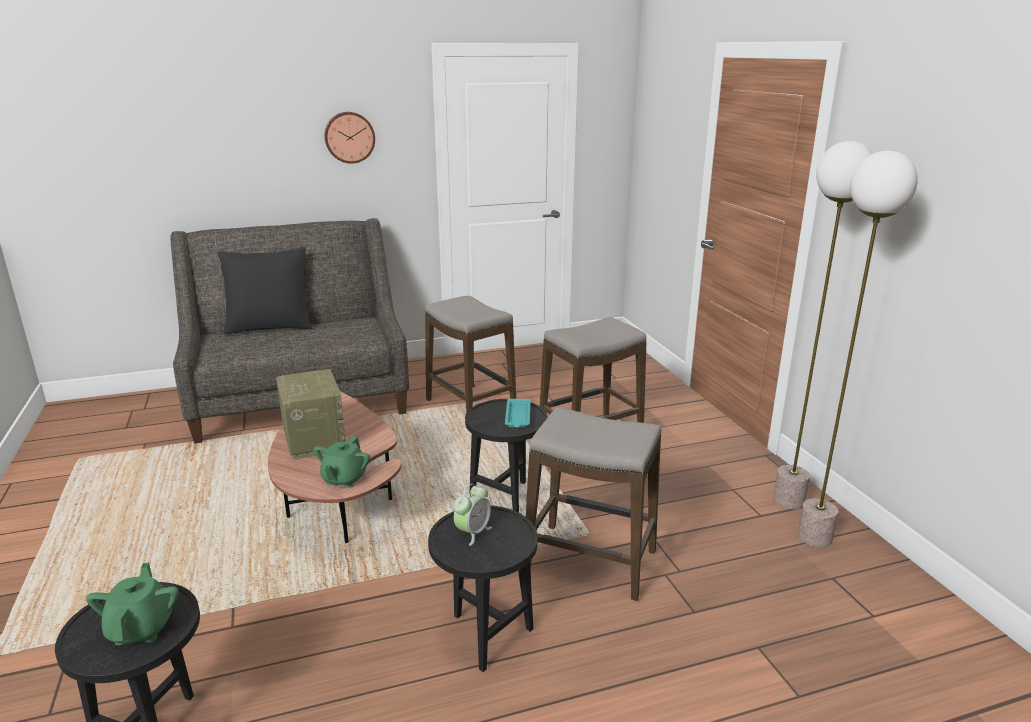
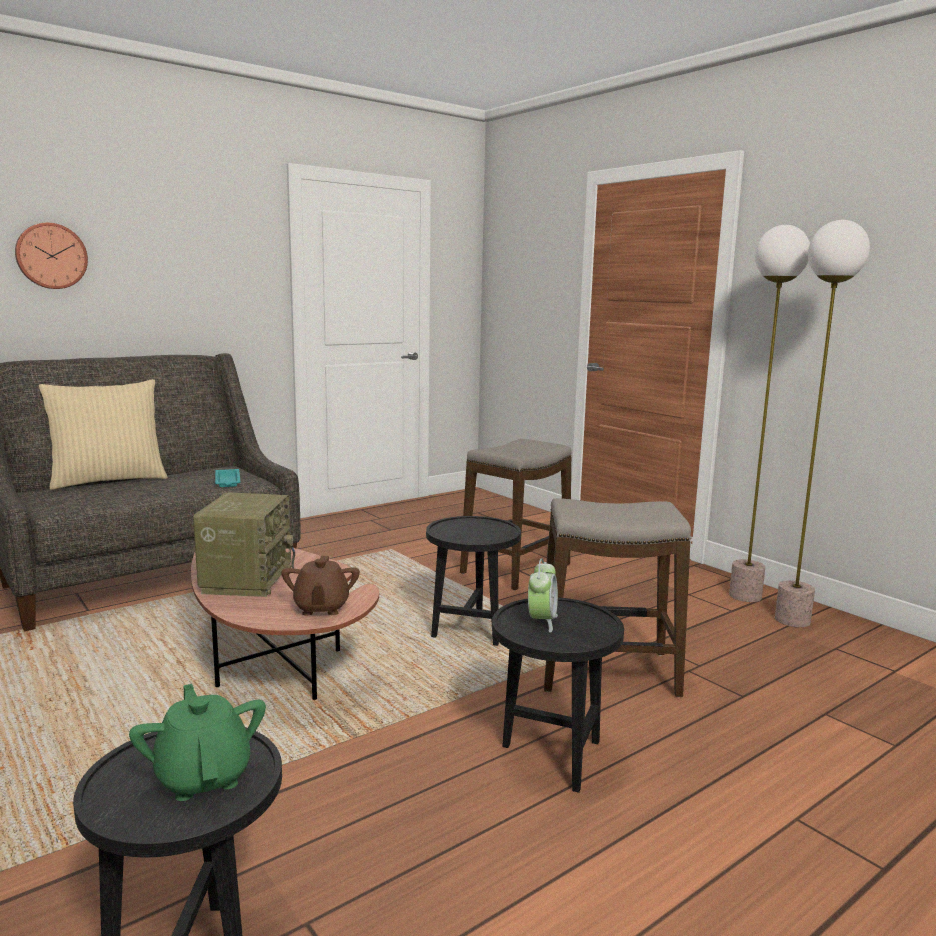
camera: 20 degrees left, 10 degrees down
black pillow [218,247,312,335] -> beige pillow [39,379,168,490]
radio [276,369,346,460] -> radio turned 45 degrees clockwise [193,493,295,597]
green teapot [314,436,370,488] -> brown teapot [281,556,360,616]
wall clock [325,112,375,164] -> wall clock moved to [15,223,88,289]
stool [425,296,516,413] -> none
turquoise tray [505,399,531,427] -> turquoise tray moved to [215,469,241,487]

